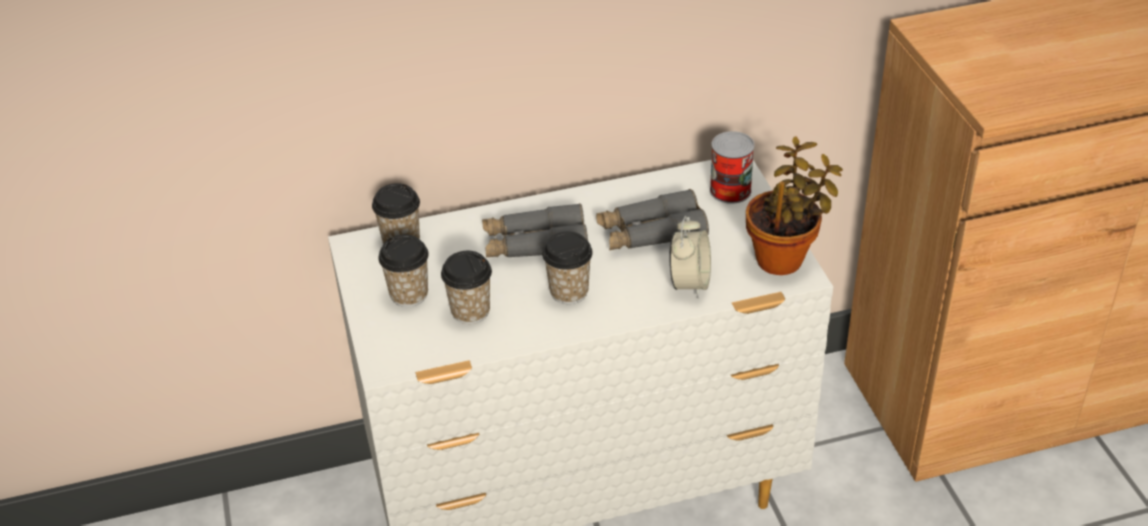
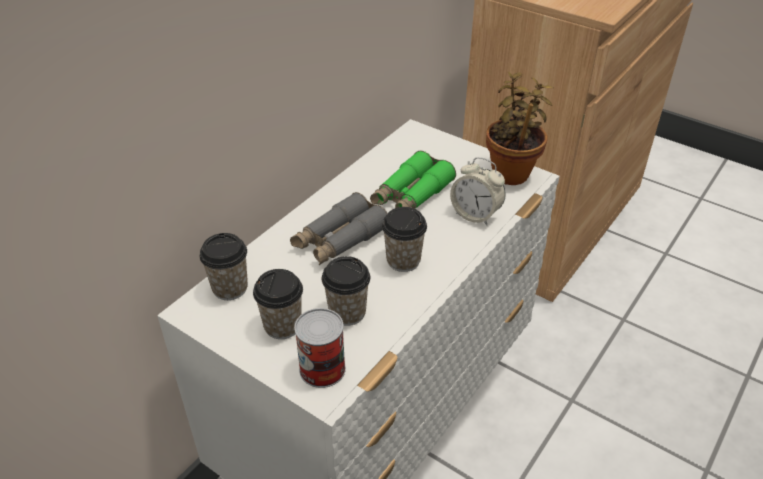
camera: 40 degrees left, 0 degrees up
grey binoculars [596,189,709,250] -> green binoculars [370,151,456,209]
alarm clock [669,216,711,298] -> alarm clock turned 150 degrees clockwise [450,157,506,226]
can [710,131,754,204] -> can moved to [294,308,346,388]

